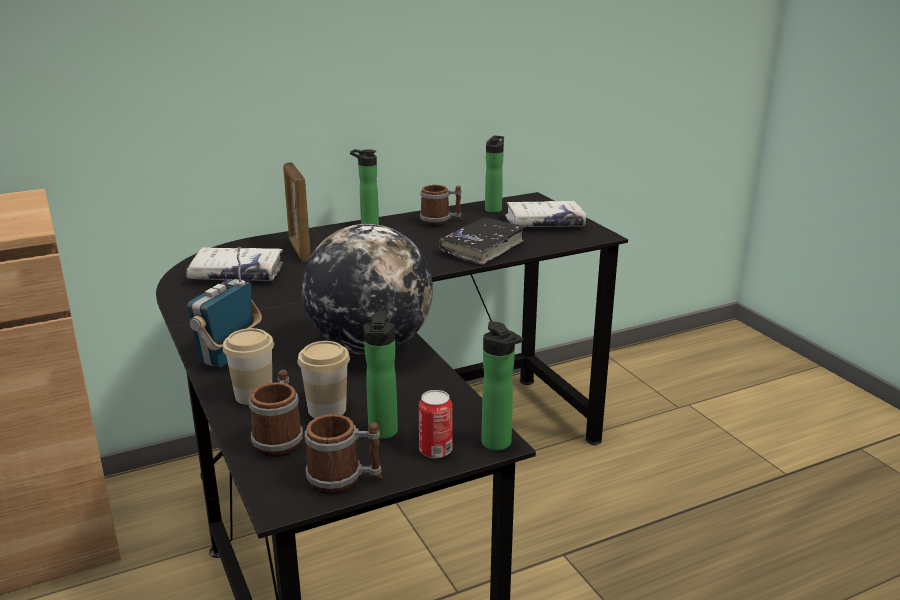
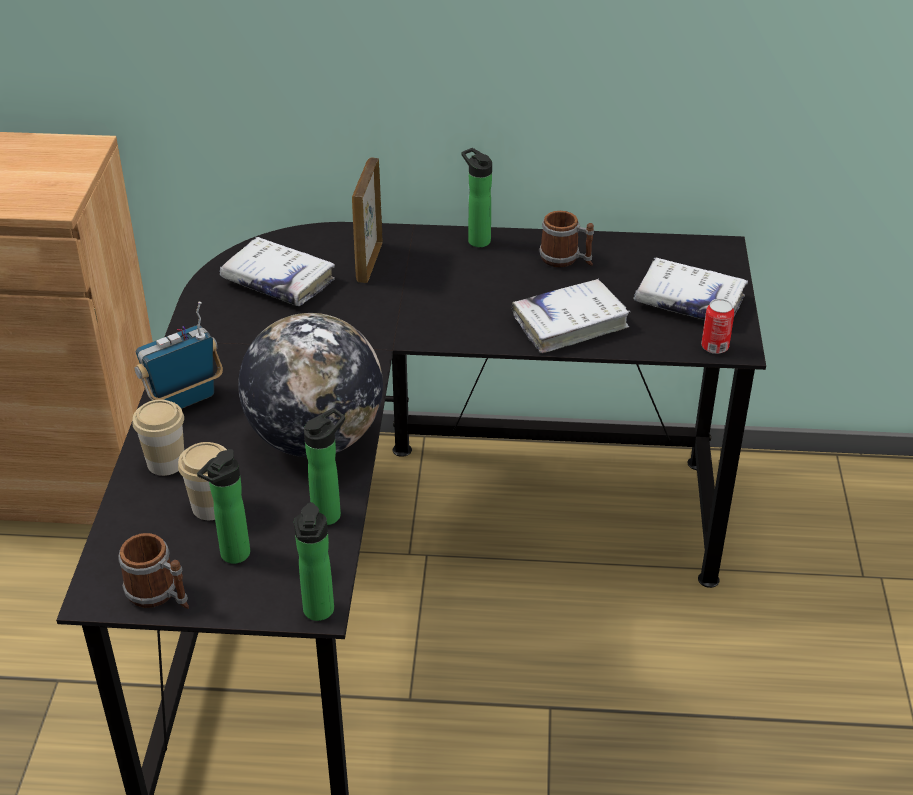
camera: 30 degrees right, 15 degrees up
mug [249,370,303,457] -> none
can [419,390,453,458] -> can moved to [701,299,734,354]
black book [439,218,524,265] -> white book [512,278,630,353]
bottle [485,136,504,213] -> bottle moved to [304,408,345,525]

